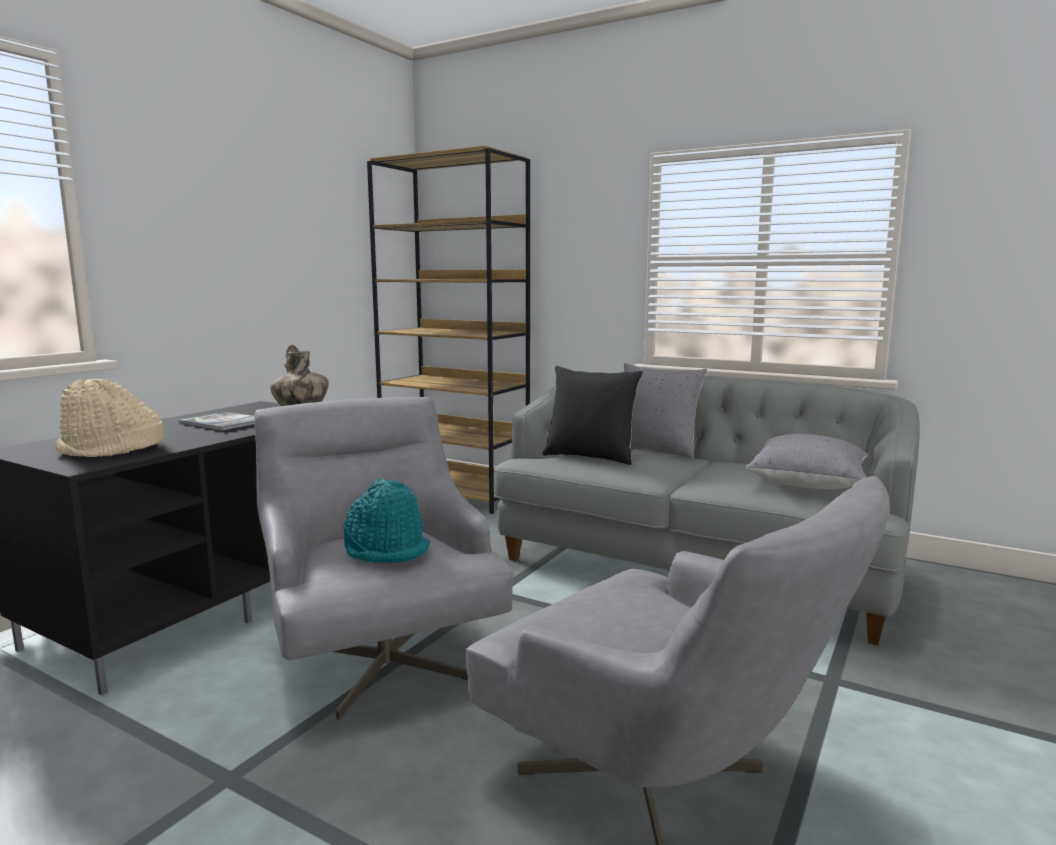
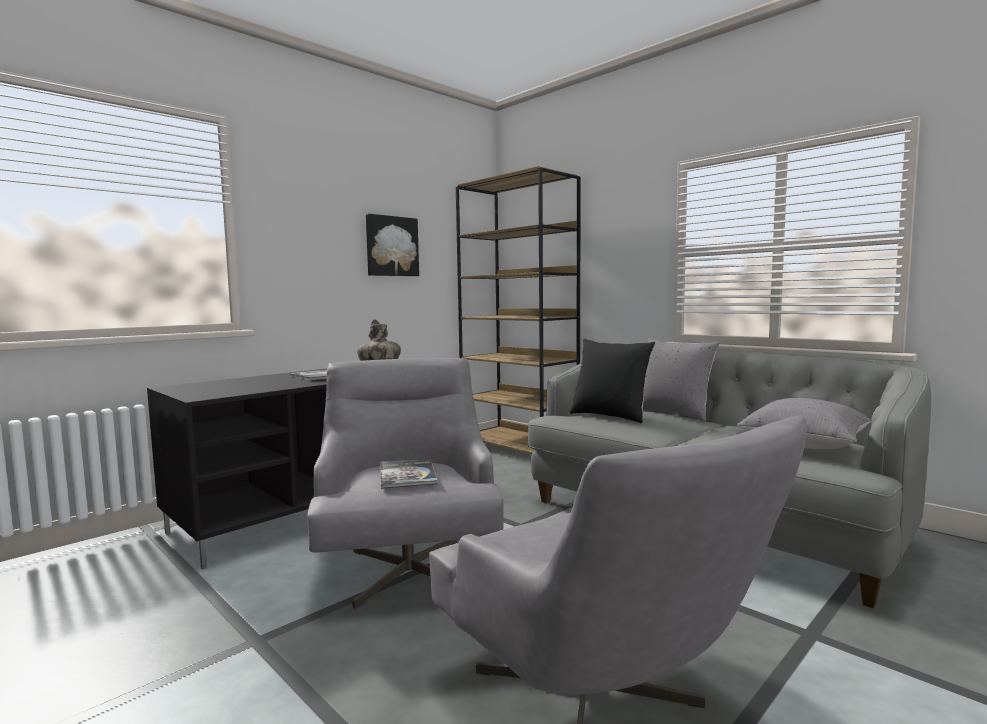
camera: 15 degrees right, 5 degrees down
beige hat [55,379,163,457] -> none
turquoise hat [343,478,430,563] -> book [380,458,437,489]
none -> picture [366,214,419,276]

